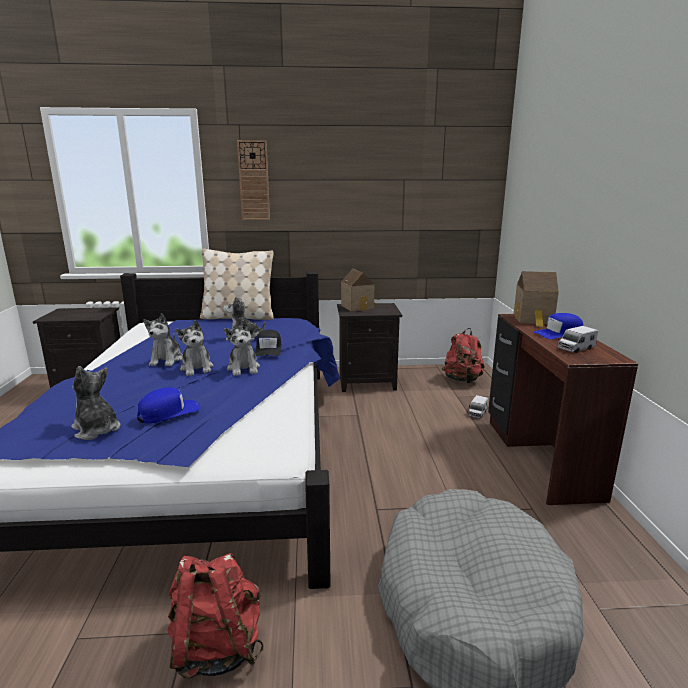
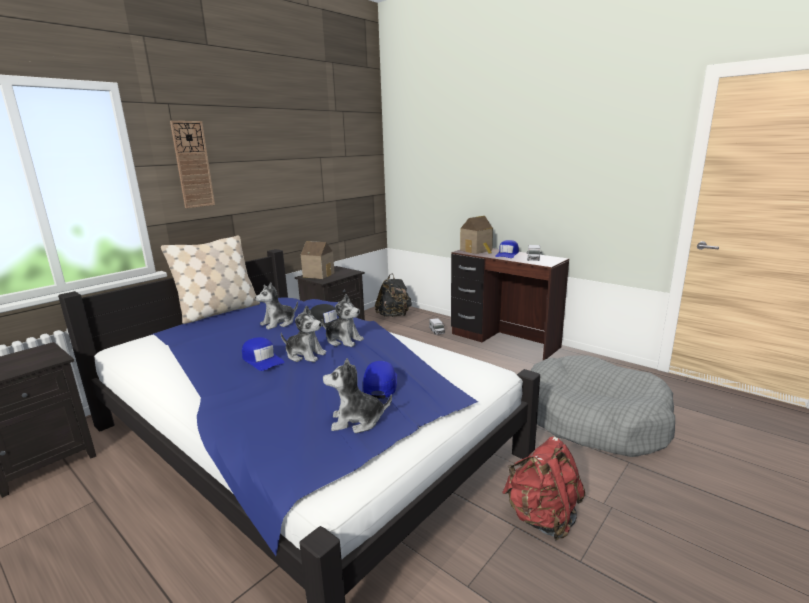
camera: 45 degrees left, 0 degrees up
plush toy [144,313,183,366] -> blue cap [242,337,285,371]
red backpack [442,328,485,383] -> black backpack [375,274,412,317]

